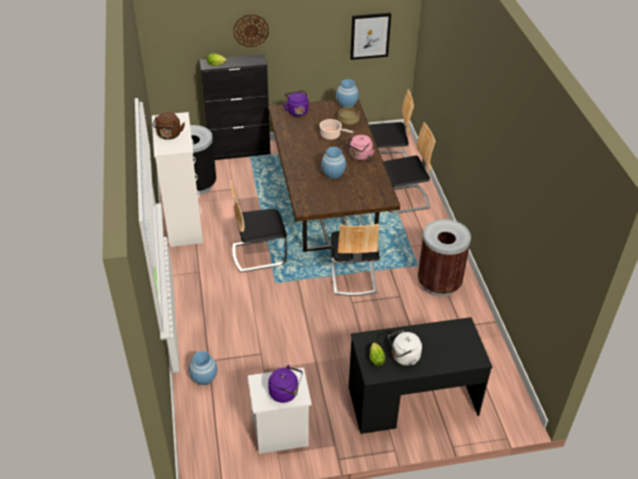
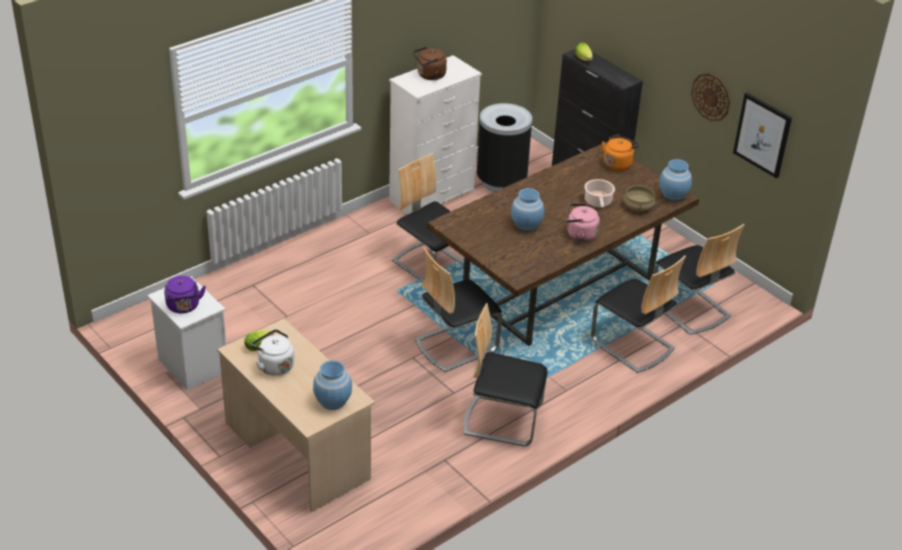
camera: 60 degrees right, 5 degrees down
blue vase [189,351,218,385] -> blue vase moved to [313,360,352,410]
wall clock [233,14,269,47] -> wall clock moved to [691,73,730,121]
purple kettle [283,90,309,117] -> orange kettle [602,134,640,171]
black desk [349,317,492,434] -> beige desk [217,318,375,512]
brown trash can [418,219,471,297] -> chair [464,303,548,446]

